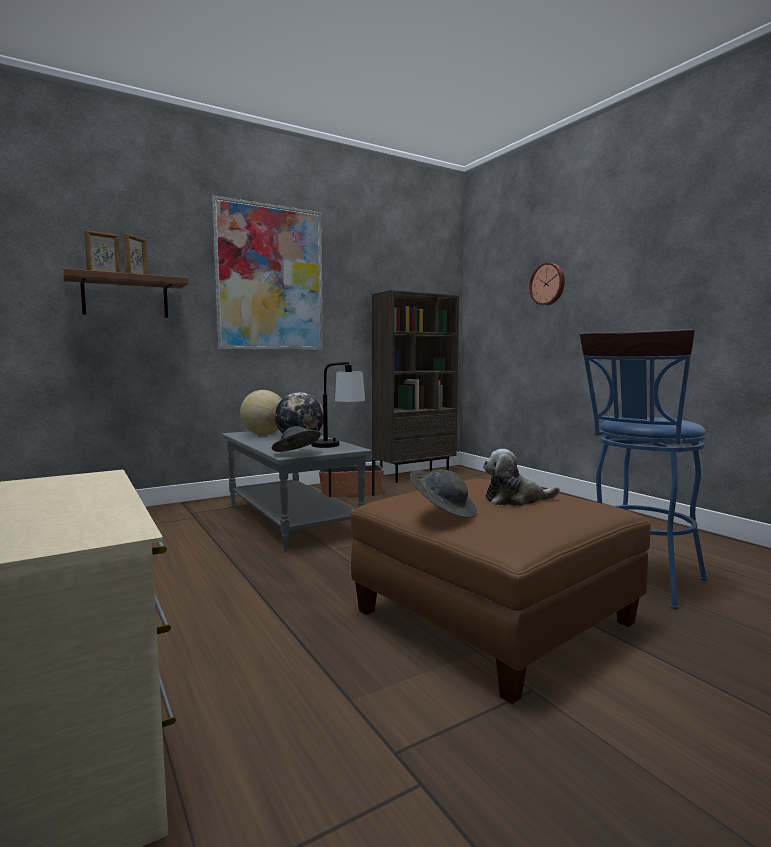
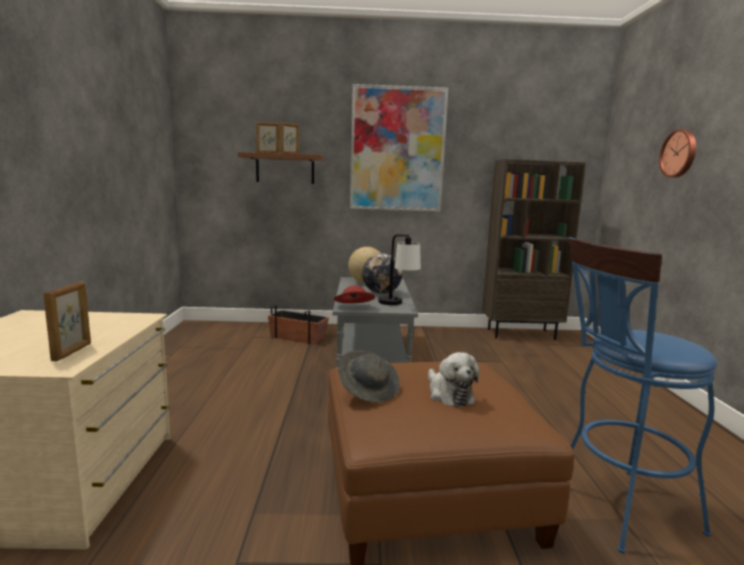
camera: 30 degrees right, 5 degrees up
grey hat [272,426,321,452] -> red hat [334,286,375,304]
planter [319,458,384,497] -> planter moved to [268,305,329,345]
plush toy [483,449,560,506] -> plush toy turned 135 degrees counterclockwise [428,352,479,407]
none -> picture frame [43,281,91,362]

